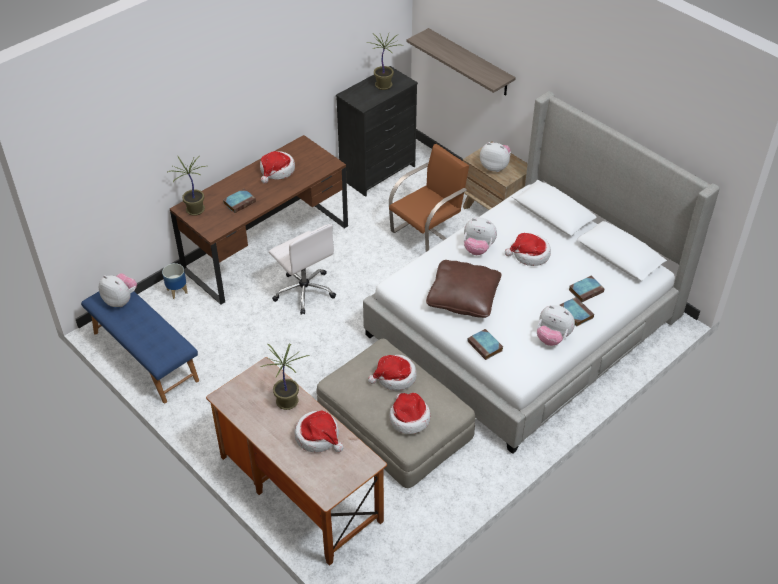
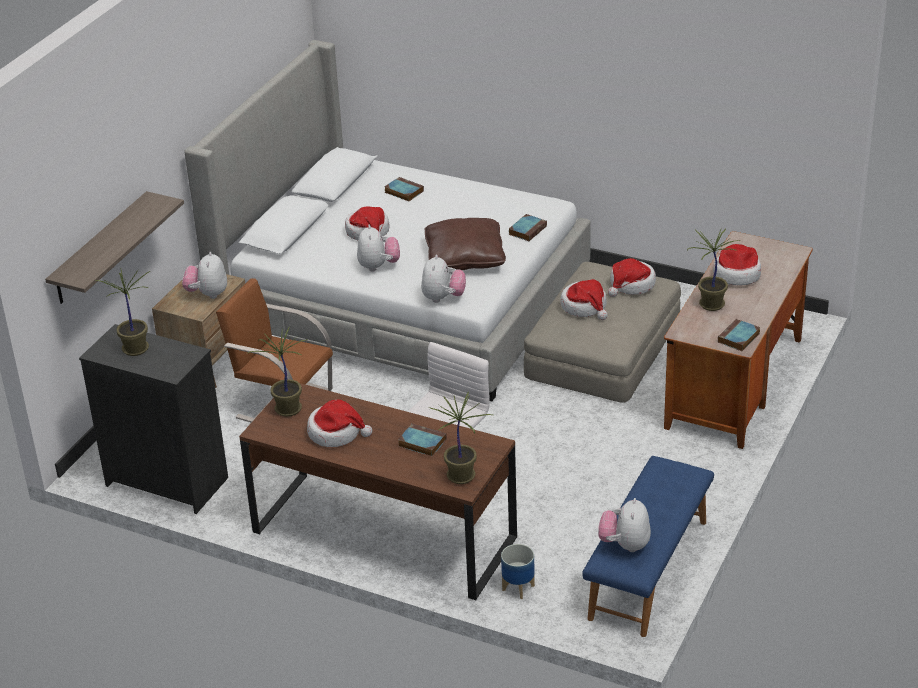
camera: 110 degrees left, 10 degrees down
plush toy [537,305,575,346] -> plush toy moved to [421,255,466,303]
book [560,297,594,327] -> book moved to [718,319,760,351]
none -> potted plant [248,327,308,417]

